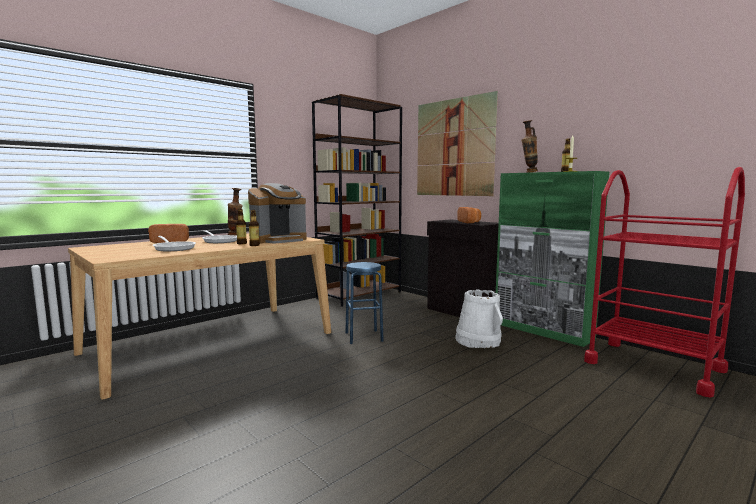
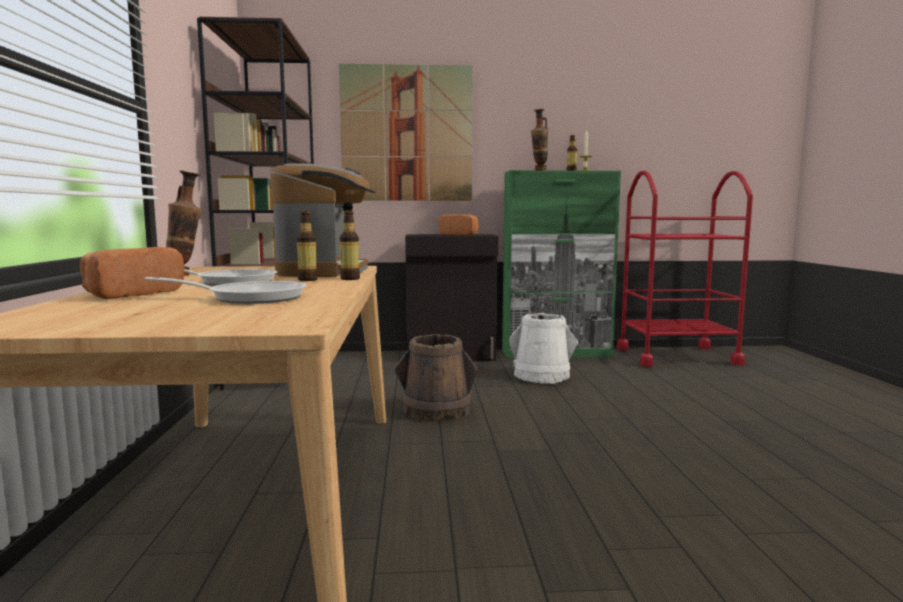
camera: 50 degrees left, 0 degrees up
blue stool [345,262,384,344] -> brown bucket [394,334,477,421]

